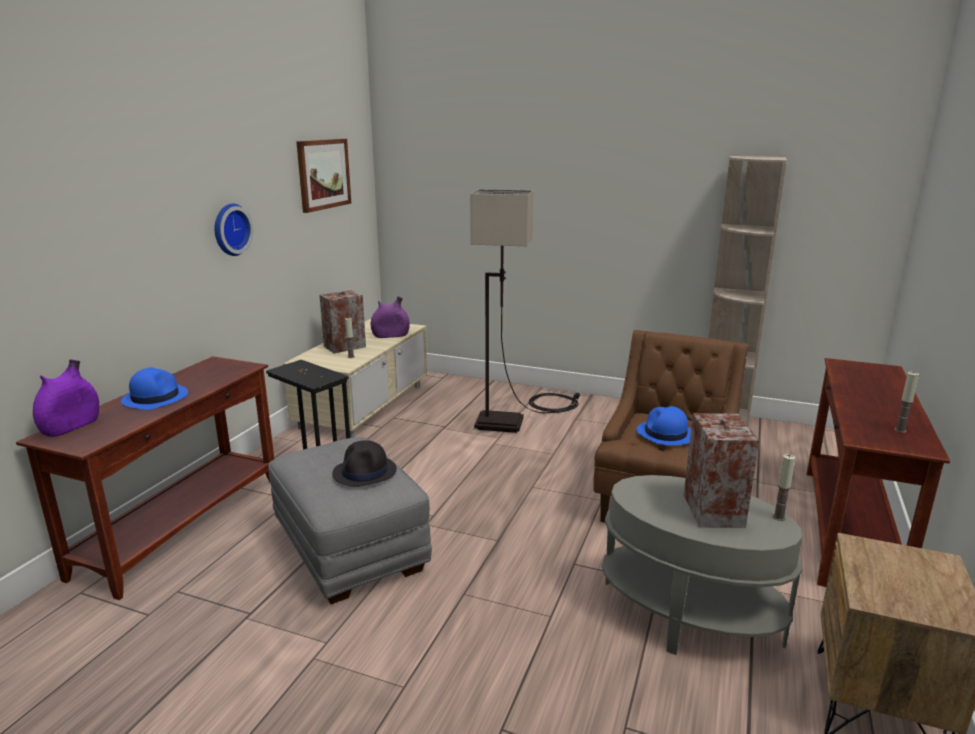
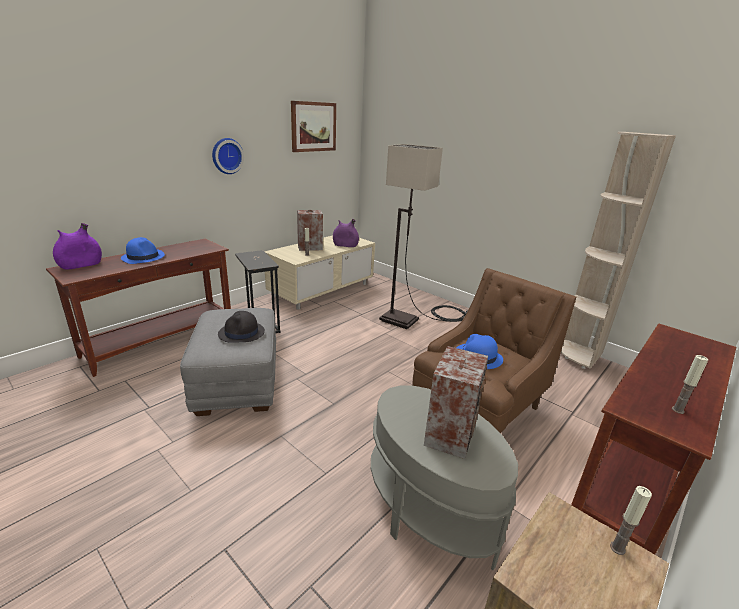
camera: 20 degrees right, 5 degrees up
candle [773,454,795,521] -> candle moved to [610,486,652,555]

